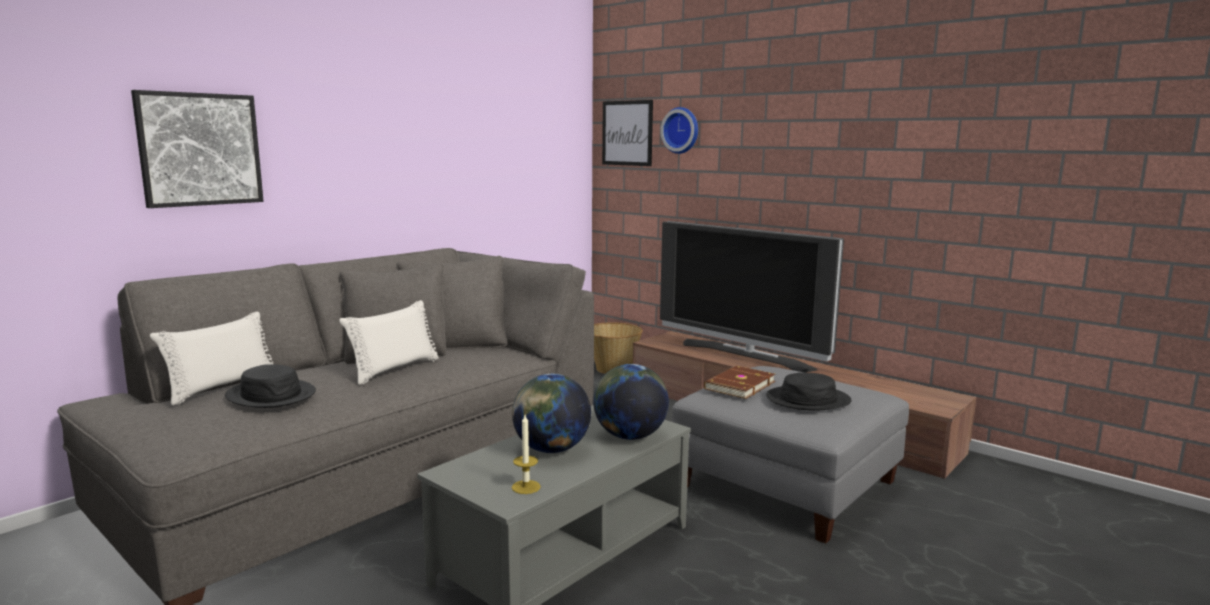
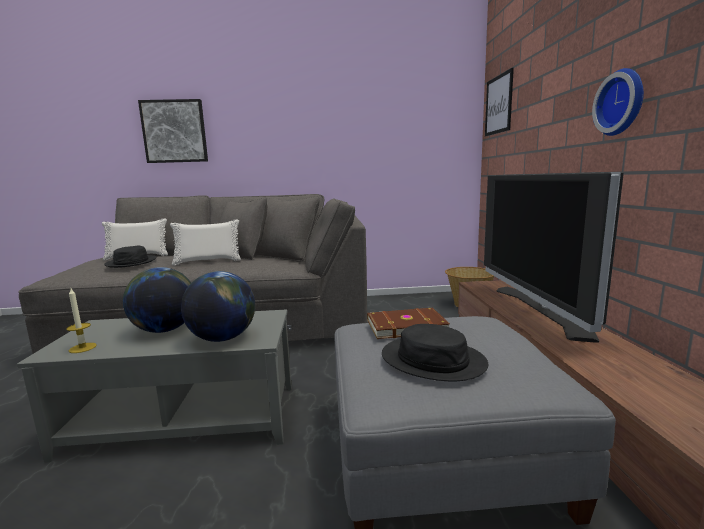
camera: 45 degrees right, 0 degrees up
wall clock [660,107,698,154] -> wall clock moved to [592,68,644,136]

